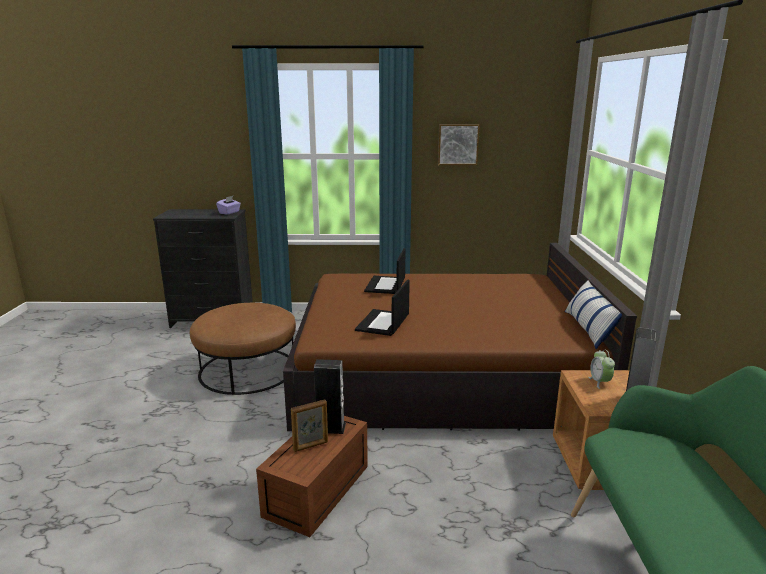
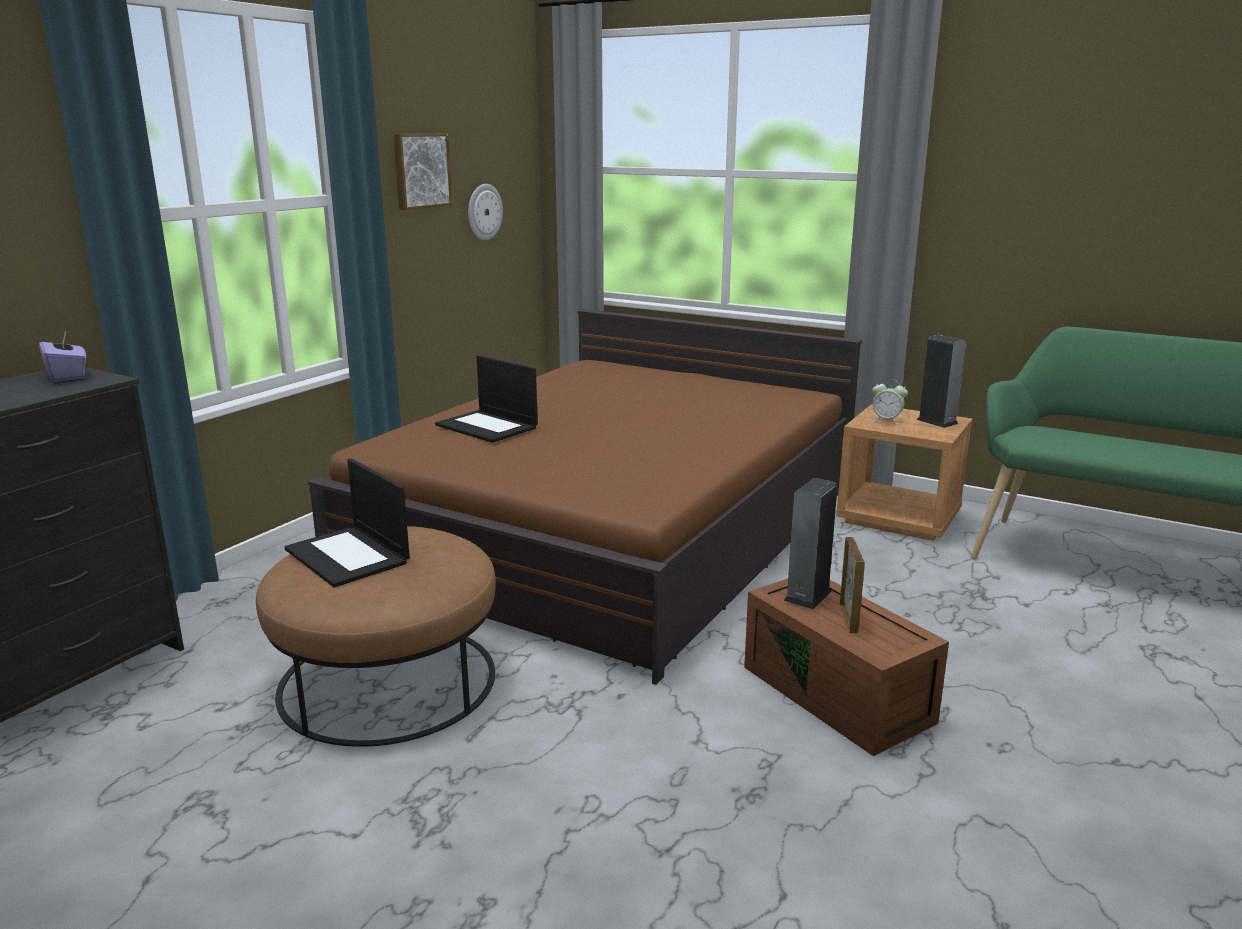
camera: 60 degrees left, 0 degrees up
laptop [355,280,410,336] -> laptop moved to [284,458,410,587]
pillow [564,278,622,349] -> none
none -> wall clock [468,184,503,240]

